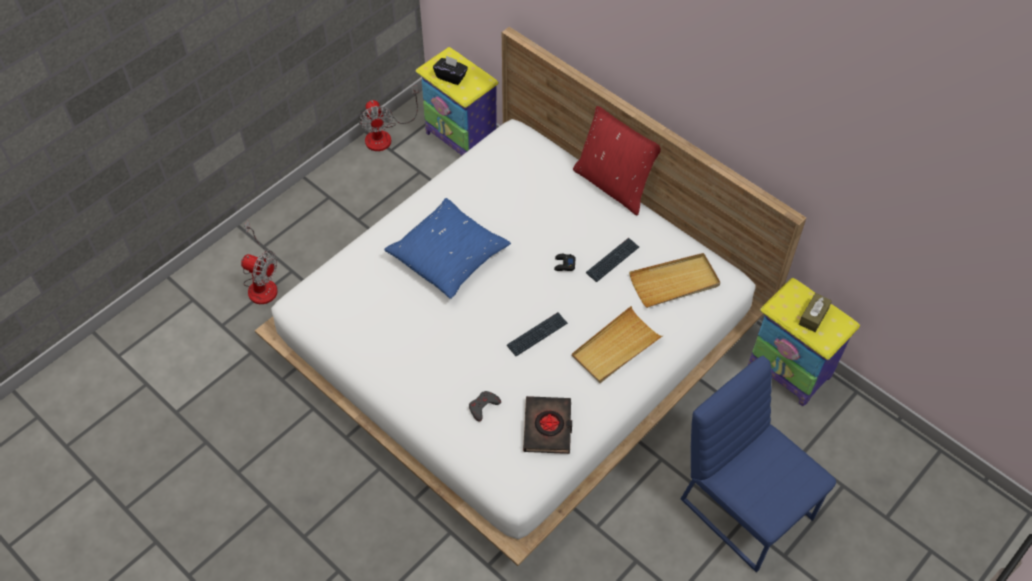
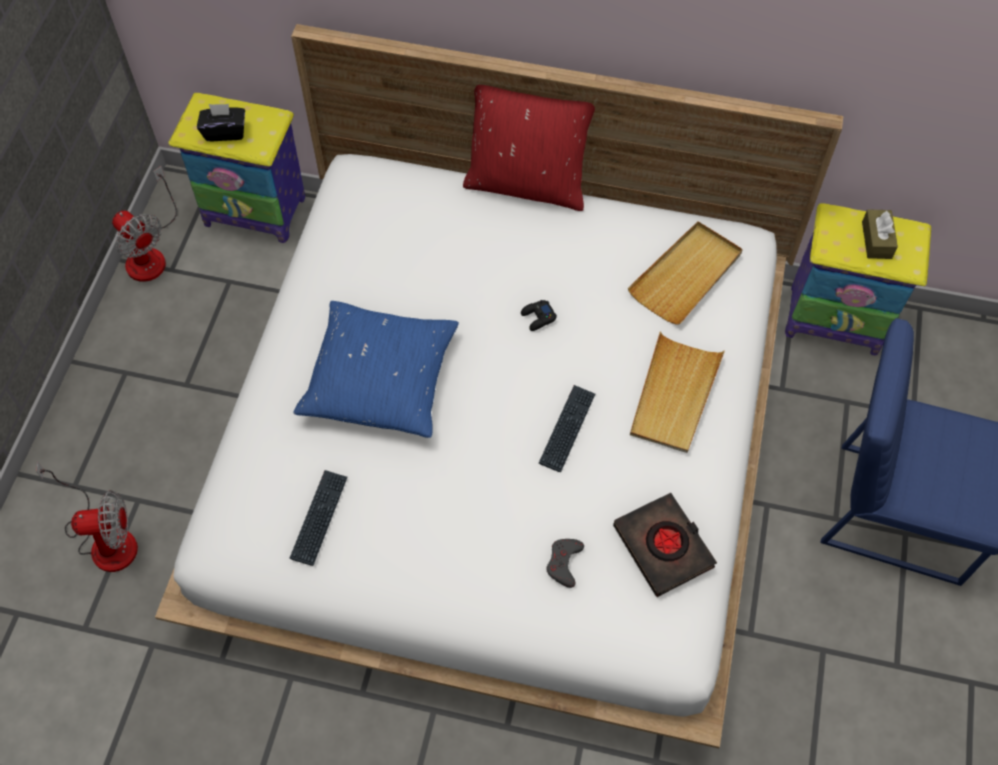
camera: 30 degrees left, 5 degrees up
keyboard [586,238,639,282] -> keyboard moved to [290,470,348,566]

